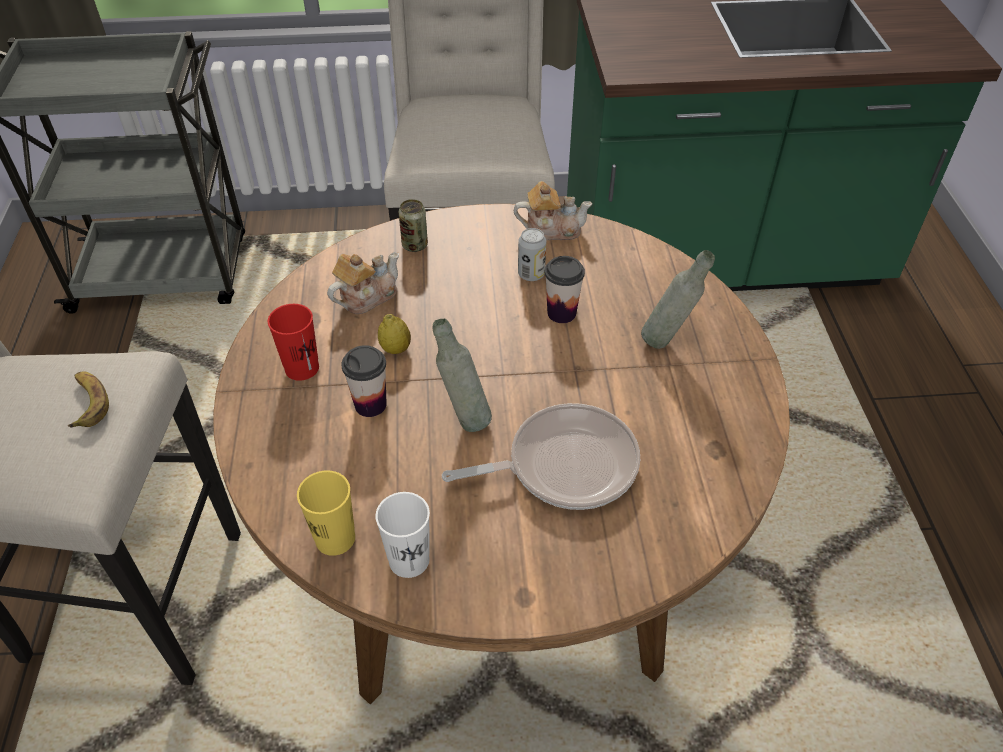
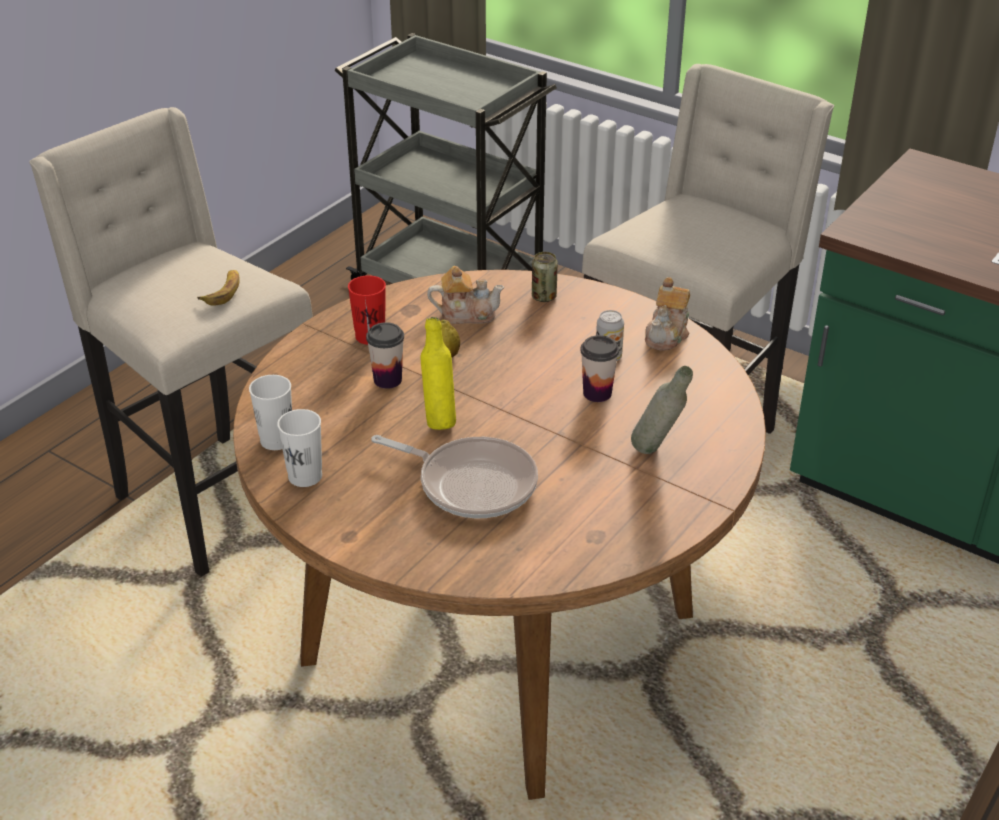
camera: 40 degrees right, 10 degrees down
yellow cup [297,470,355,556] -> white cup [249,375,292,450]
grey bottle [433,319,492,432] -> yellow bottle [420,317,456,430]
teapot [514,181,592,240] -> teapot turned 75 degrees clockwise [645,277,690,351]

